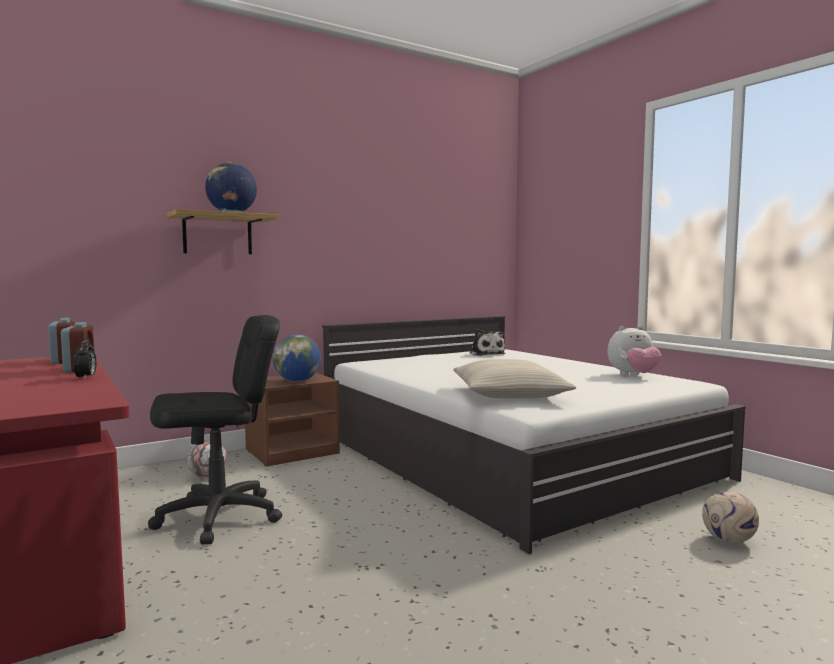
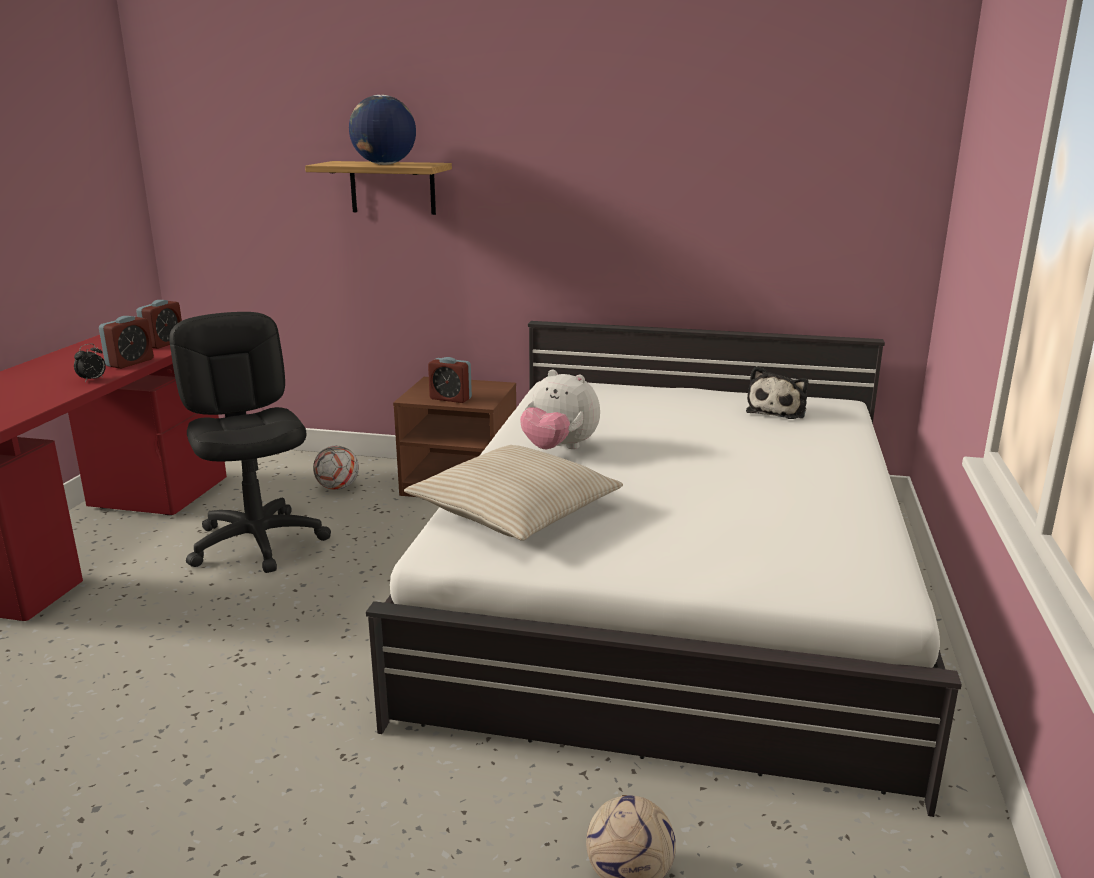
camera: 45 degrees right, 15 degrees up
black office chair [148,315,282,545] -> black office chair turned 135 degrees counterclockwise [169,312,331,573]
globe [273,334,321,382] -> alarm clock [428,357,472,403]
plush toy [607,326,661,376] -> plush toy moved to [520,369,600,449]

